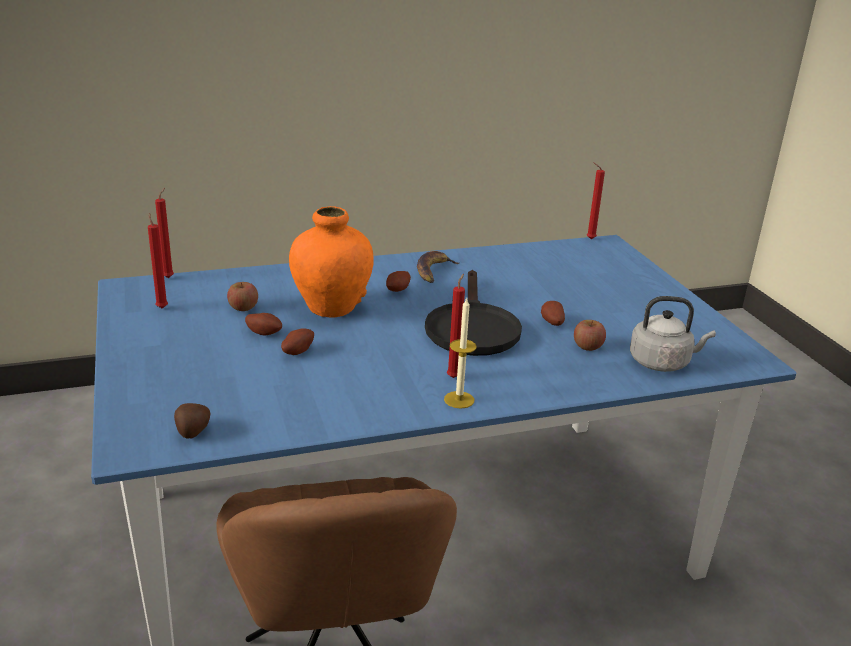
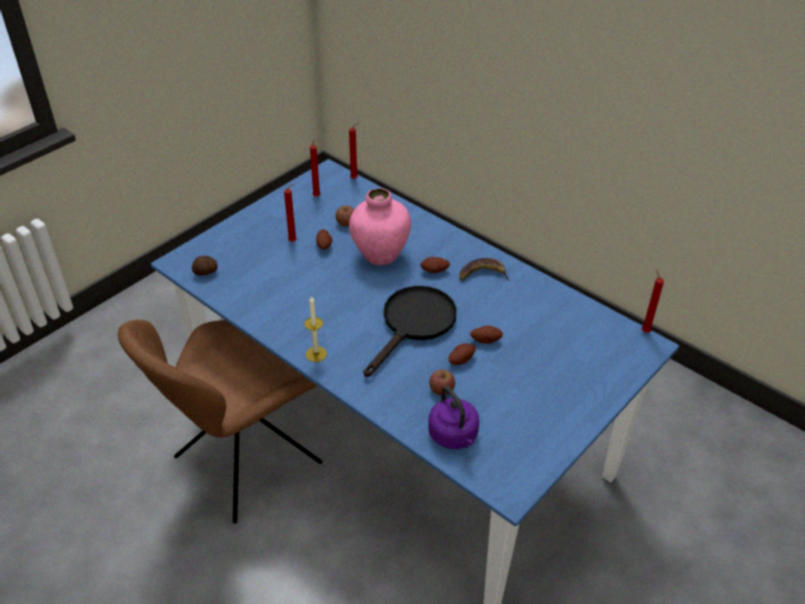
camera: 60 degrees right, 15 degrees up
potato [281,328,314,355] -> potato moved to [470,325,503,344]
orange vase [289,206,374,318] -> pink vase [349,188,411,265]
black frying pan [425,270,522,356] -> black frying pan turned 150 degrees clockwise [364,286,457,377]
red candle [447,274,465,378] -> red candle moved to [284,184,297,242]
grey kettle [630,296,716,372] -> purple kettle [428,386,479,449]

